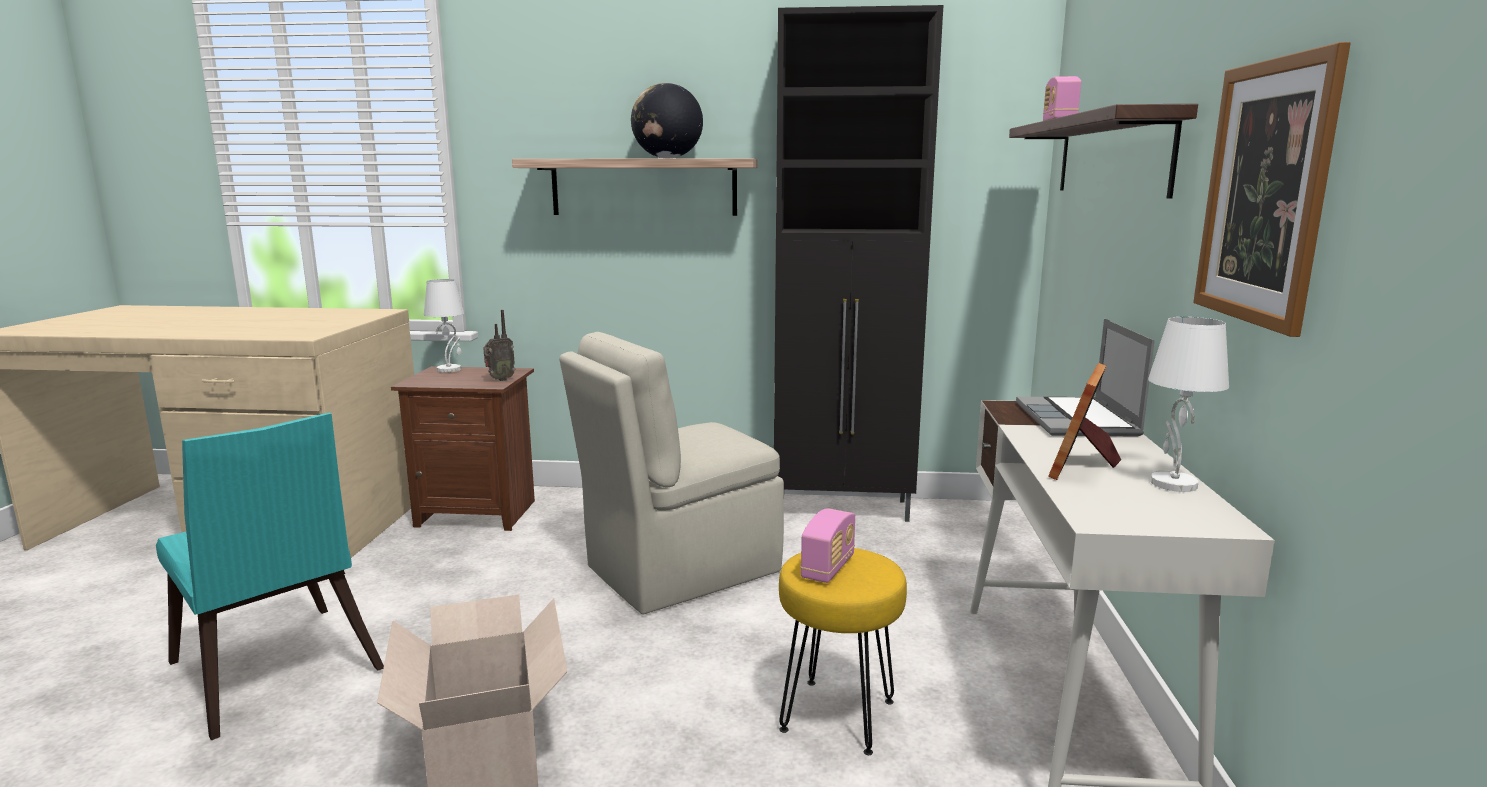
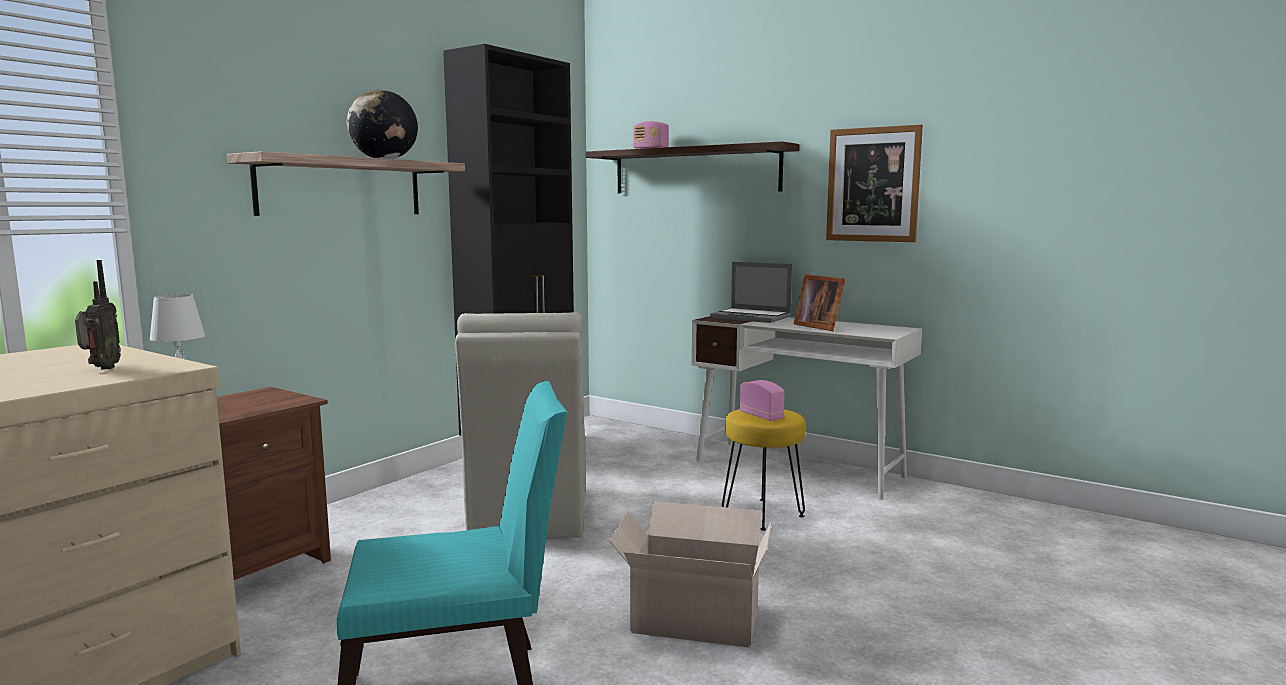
camera: 60 degrees left, 5 degrees down
radio [483,310,515,381] -> radio moved to [75,260,121,369]
white table lamp [1148,317,1229,492] -> none

